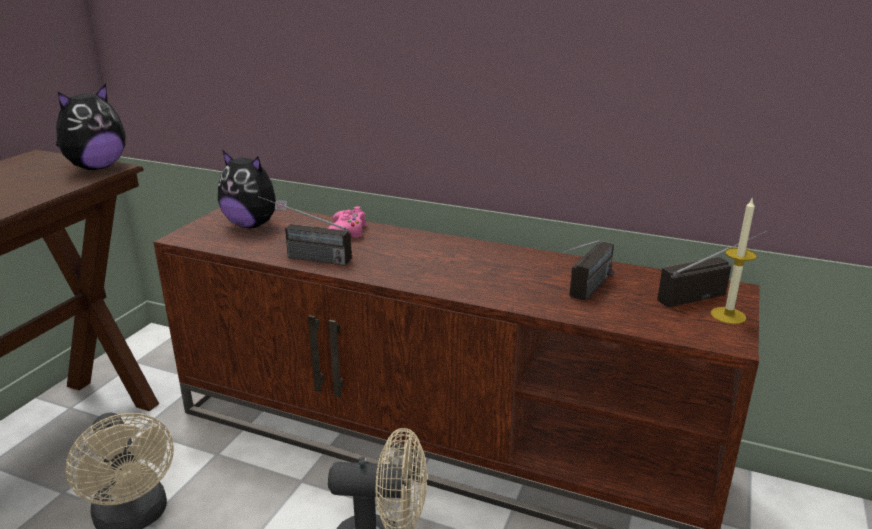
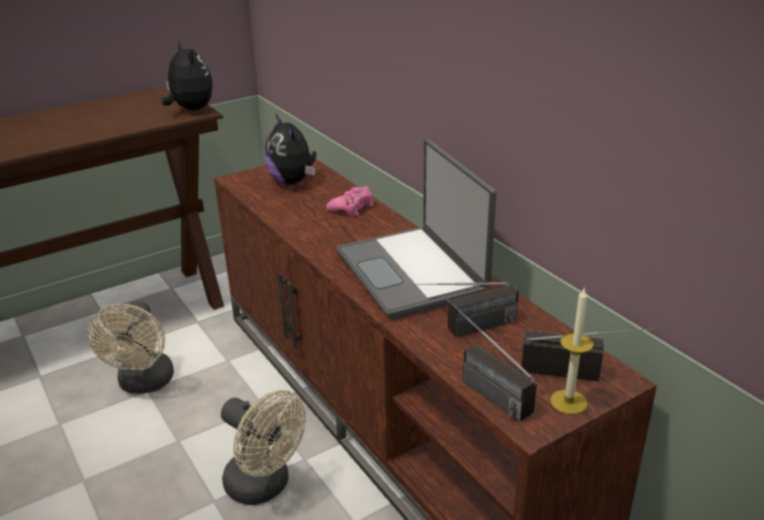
camera: 35 degrees right, 5 degrees up
plush toy [56,84,125,170] -> plush toy turned 105 degrees counterclockwise [161,41,213,111]
radio [258,196,352,266] -> radio moved to [447,299,537,422]
none -> laptop [337,140,496,320]

